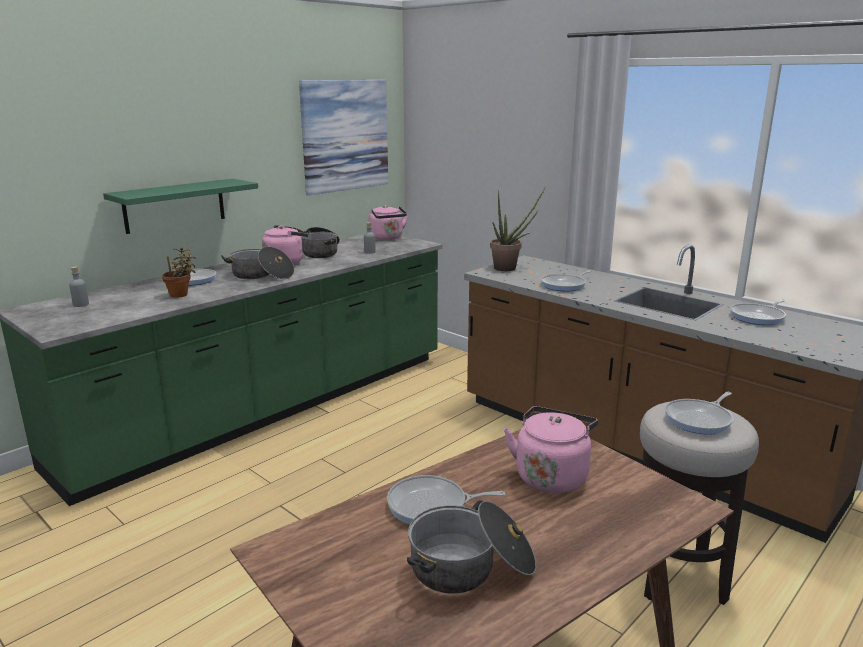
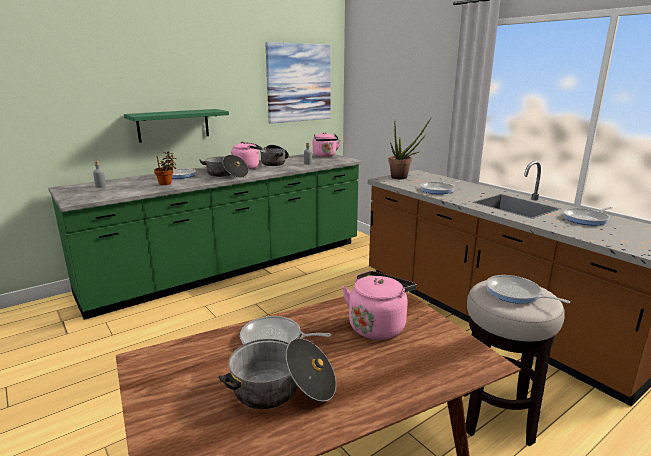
camera: 10 degrees right, 0 degrees up
frying pan [665,392,733,435] -> frying pan turned 75 degrees clockwise [486,275,570,304]

